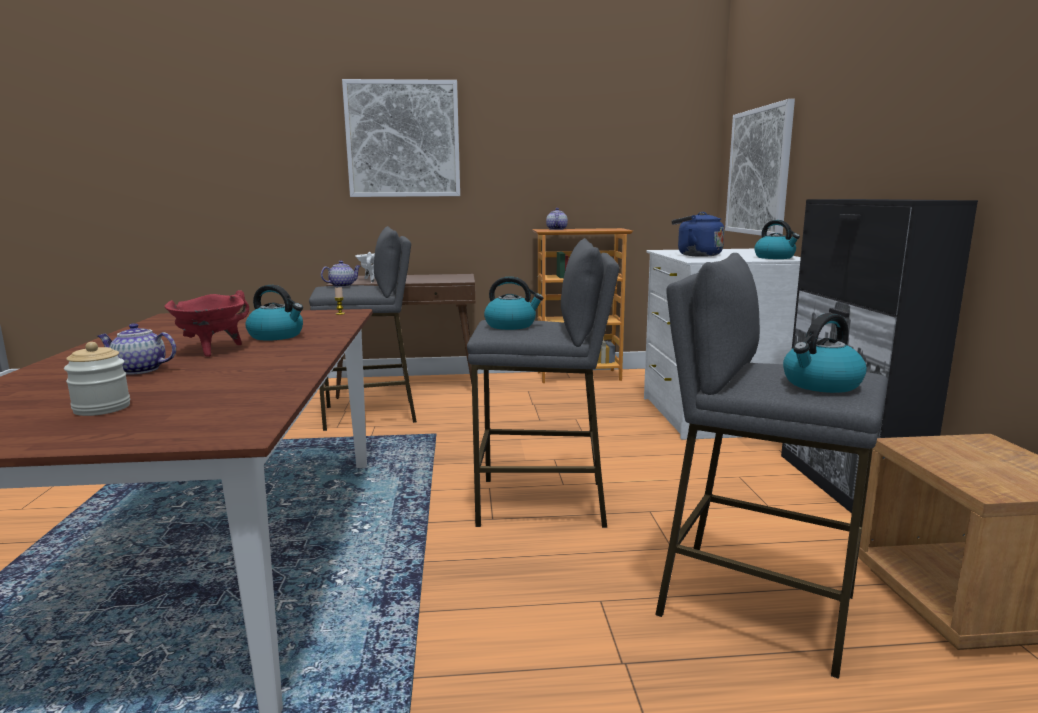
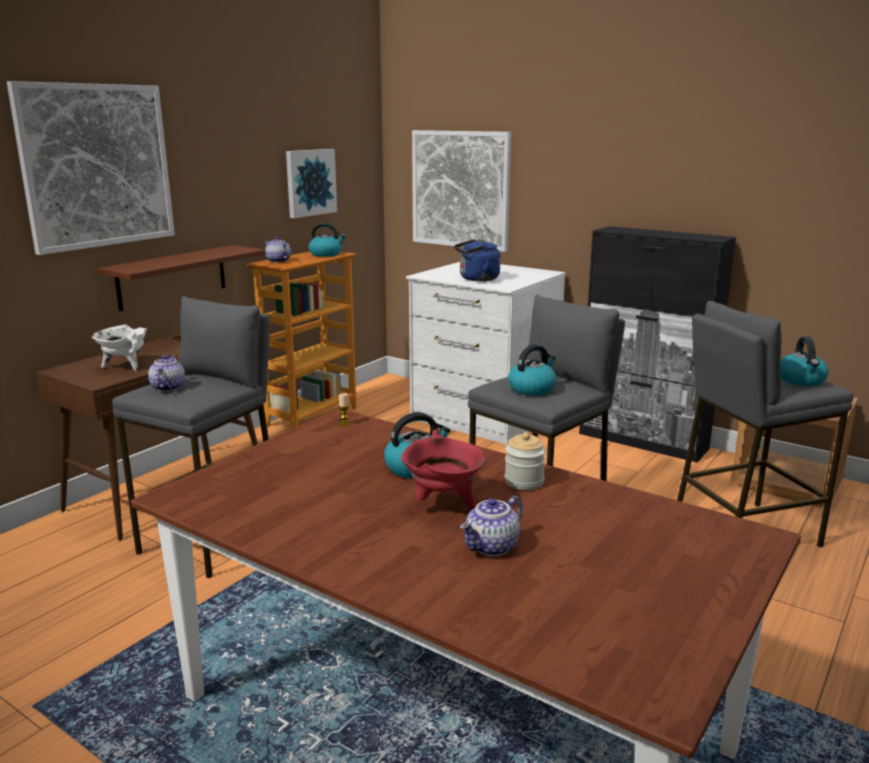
camera: 50 degrees left, 5 degrees up
jar [64,342,130,416] -> jar moved to [505,432,546,490]
kettle [754,220,800,259] -> kettle moved to [309,223,346,257]
none -> brown shelf [97,245,266,311]
none -> picture [286,149,337,218]

